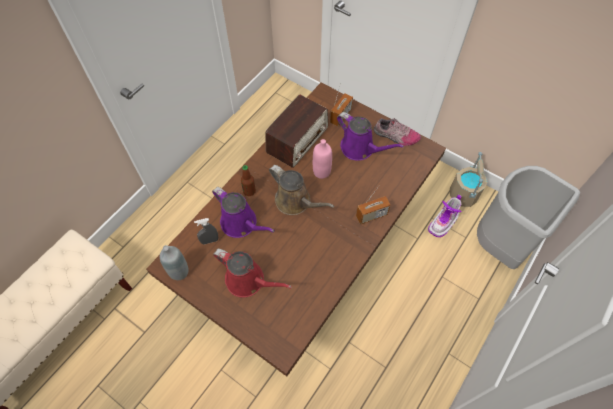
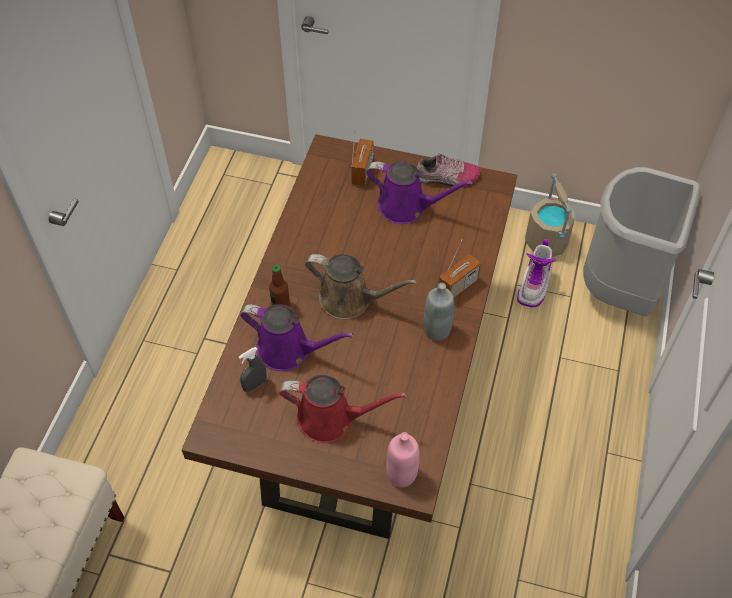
camera: 20 degrees left, 5 degrees down
grey bottle [160,245,189,280] -> grey bottle moved to [424,283,454,341]
radio [265,95,328,168] -> none
pink bottle [313,139,332,179] -> pink bottle moved to [386,432,420,487]

